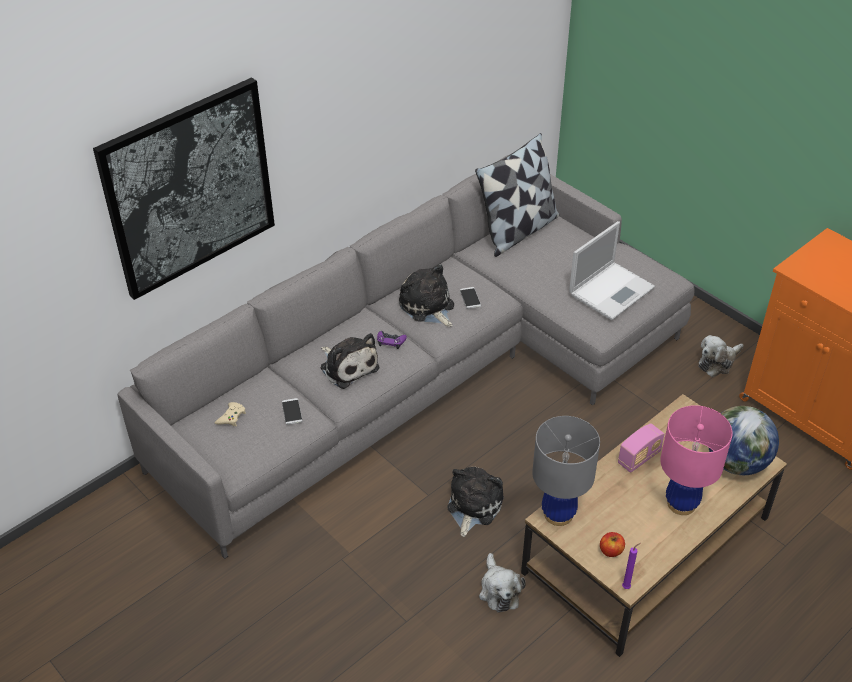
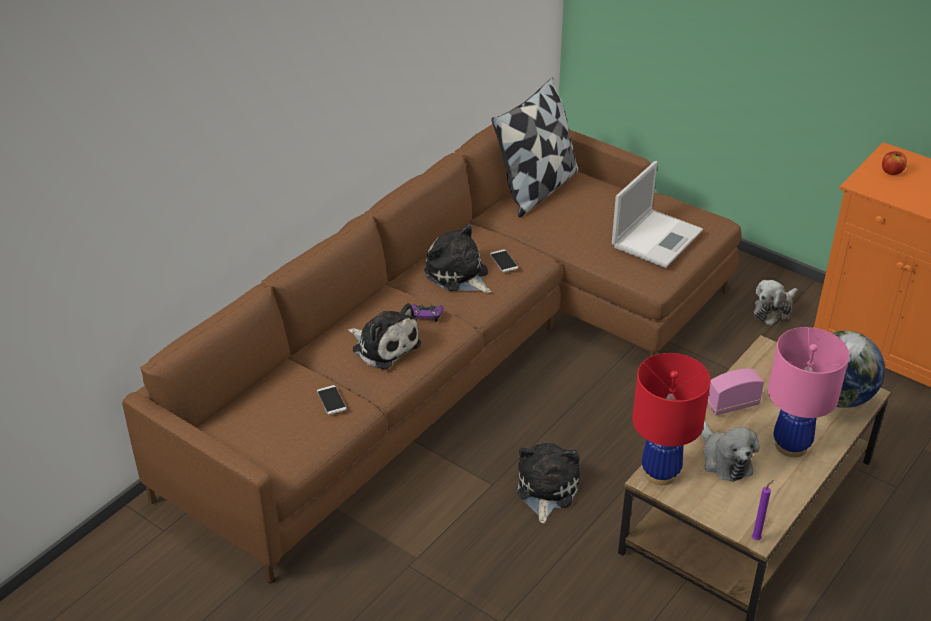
camera: 10 degrees left, 5 degrees down
picture [93,77,275,300] -> none
grey sofa [117,152,694,559] -> brown sofa [122,102,742,584]
beige game controller [214,402,246,426] -> none
plush toy [479,553,526,613] -> plush toy moved to [701,422,760,482]
grey table lamp [532,416,600,526] -> red table lamp [632,353,711,485]
apple [600,532,625,557] -> apple moved to [882,151,907,175]
radio [618,423,664,473] -> radio turned 150 degrees counterclockwise [707,369,764,415]

